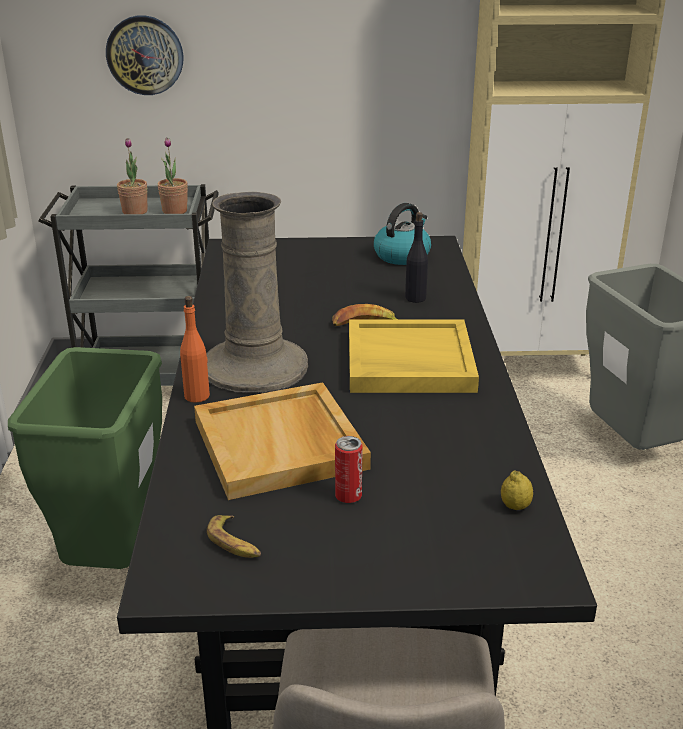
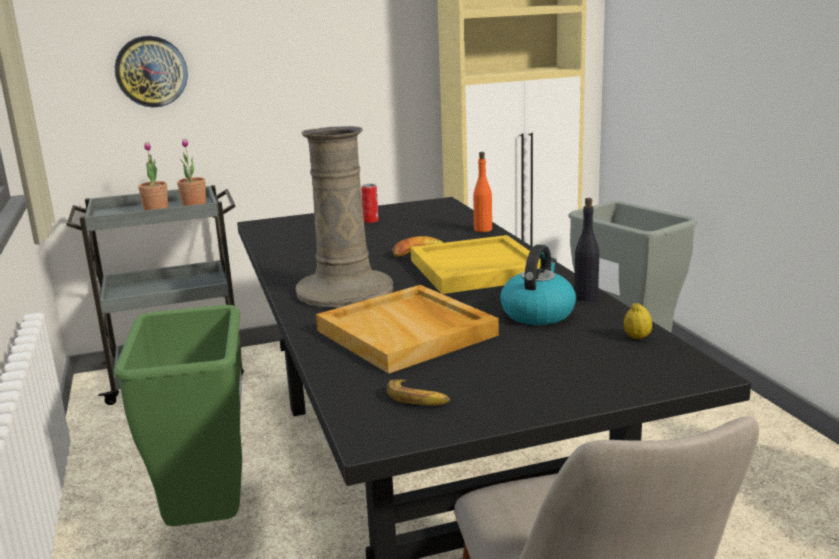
camera: 15 degrees left, 10 degrees down
orange bottle [180,296,210,402] -> orange bottle moved to [473,152,492,232]
can [335,436,363,503] -> can moved to [361,184,379,223]
kettle [374,203,431,265] -> kettle moved to [500,245,576,325]
black bottle [405,212,428,303] -> black bottle moved to [574,198,599,301]

